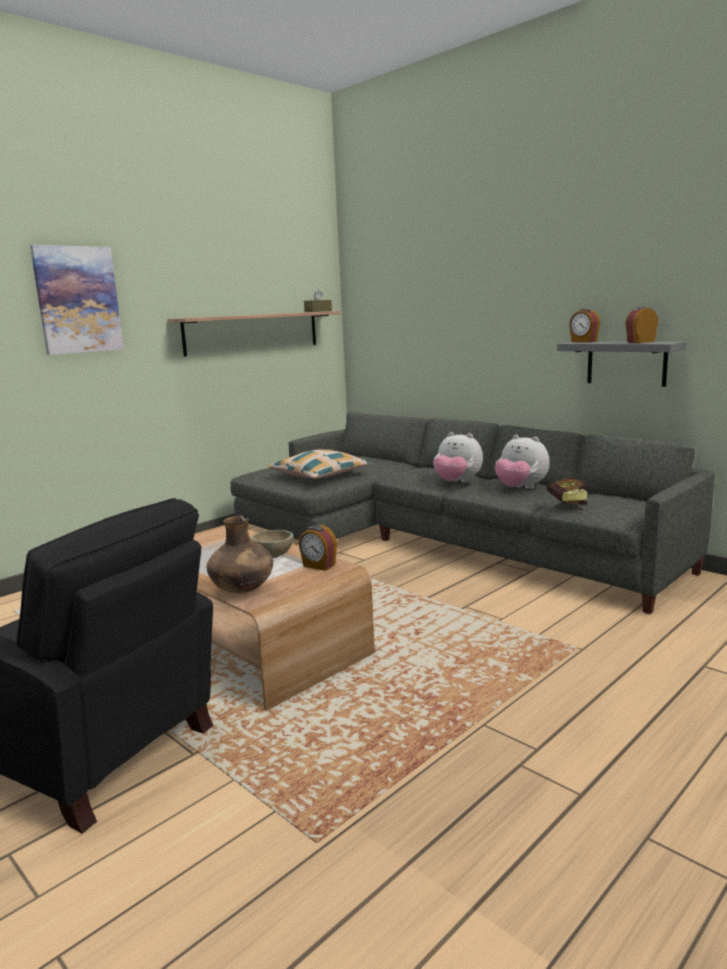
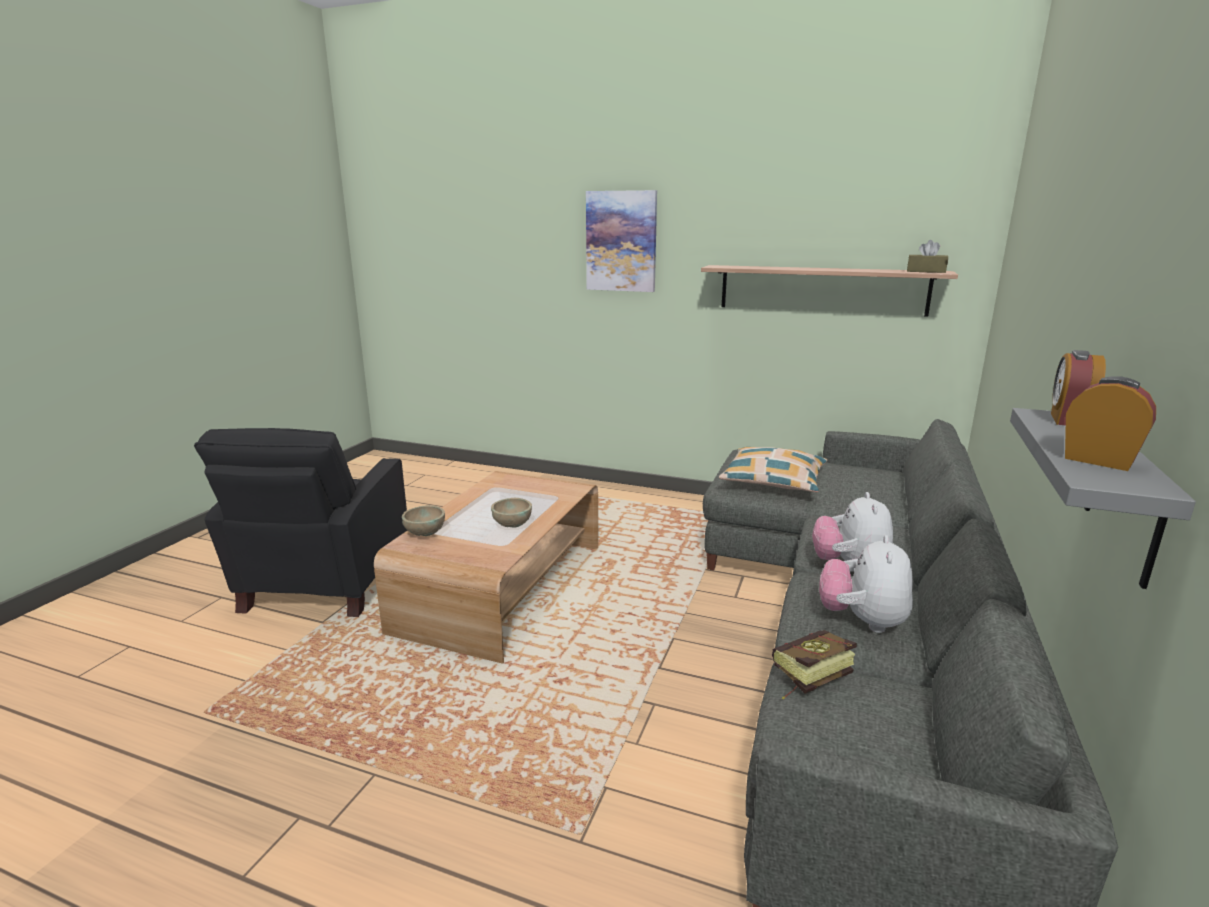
camera: 65 degrees right, 5 degrees up
brown vase [207,516,273,594] -> beige bowl [402,505,445,536]
alarm clock [298,525,337,571] -> none

